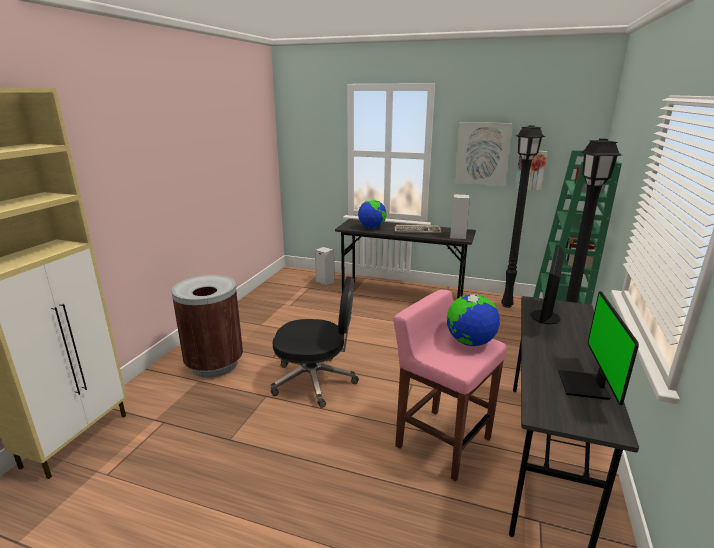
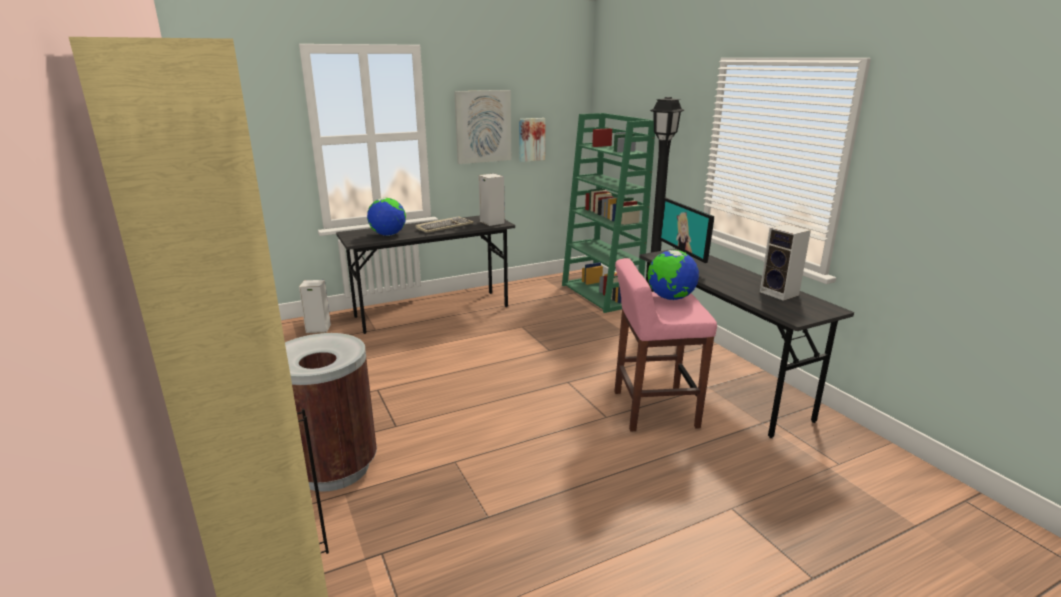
camera: 45 degrees left, 0 degrees up
black office chair [270,277,359,408] -> none
black floor lamp [501,125,545,308] -> none
monitor [558,291,639,405] -> speaker [760,224,811,301]

